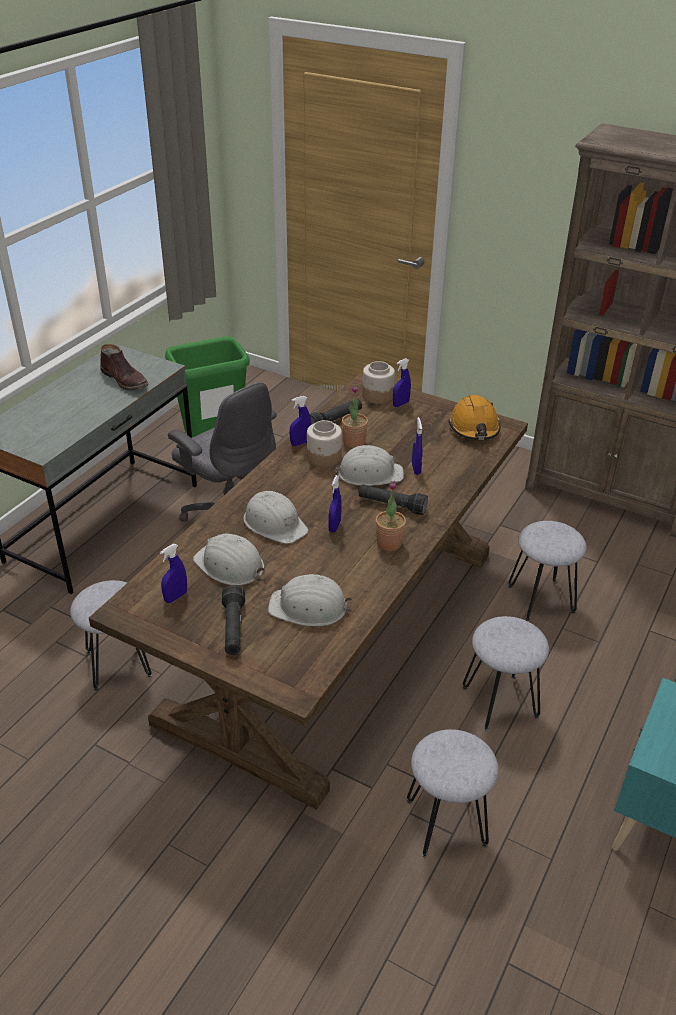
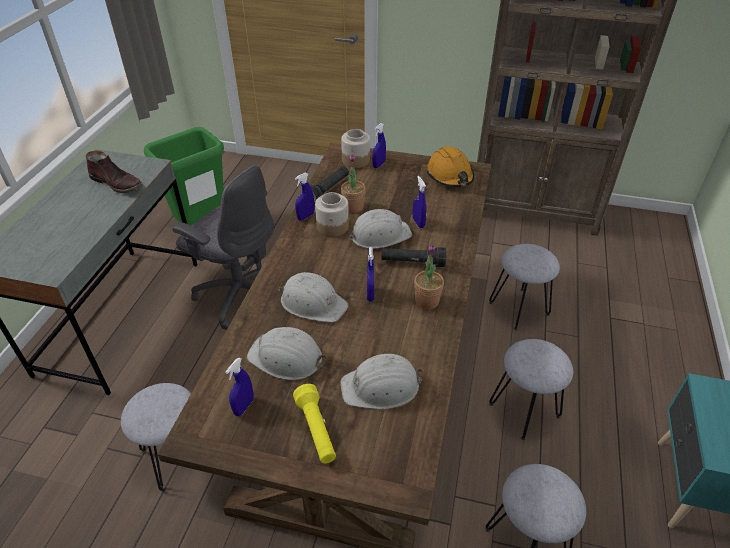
camera: 15 degrees left, 5 degrees up
black flashlight [221,585,245,655] -> yellow flashlight [293,384,336,464]

